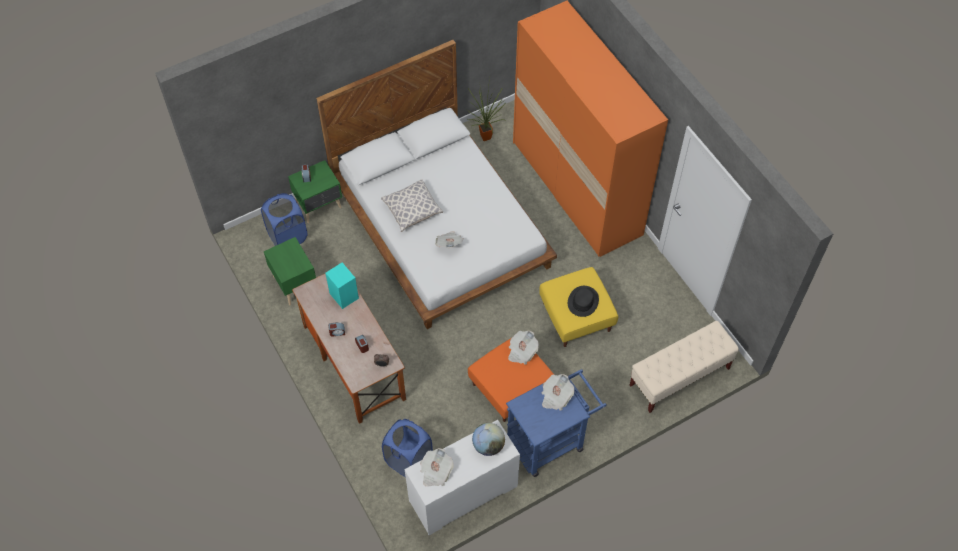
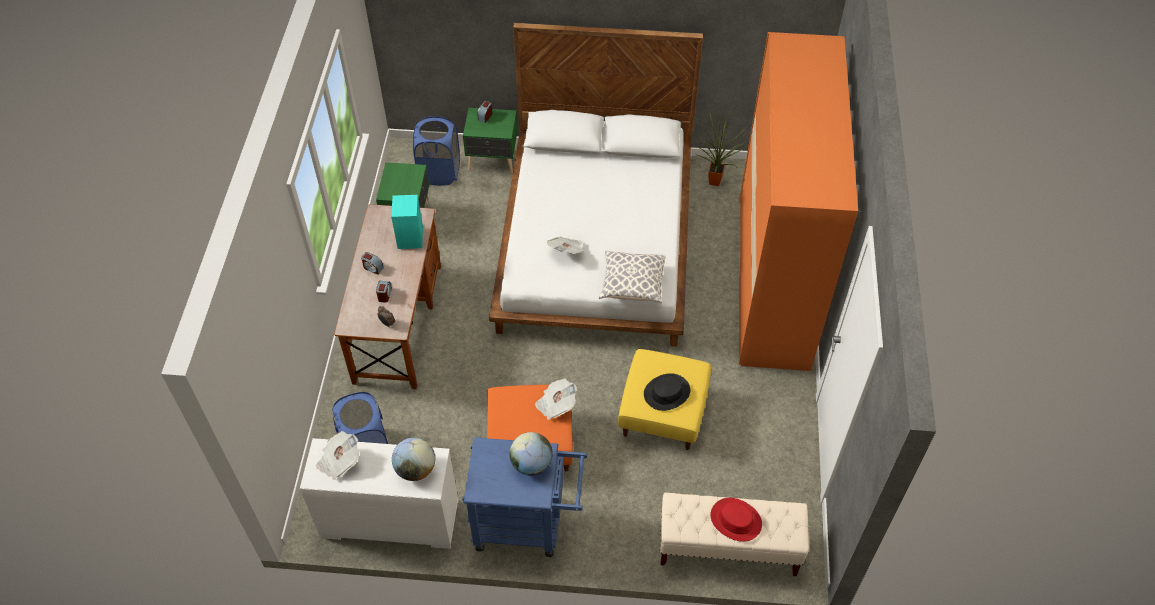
camera: 35 degrees right, 5 degrees down
pillow [381,179,443,232] -> pillow moved to [599,250,666,304]
newspaper [542,374,574,410] -> globe [509,432,553,476]
none -> red hat [710,498,762,542]

